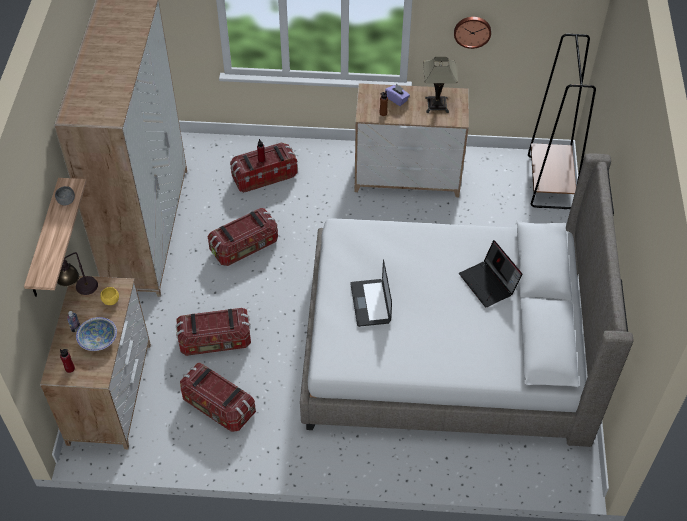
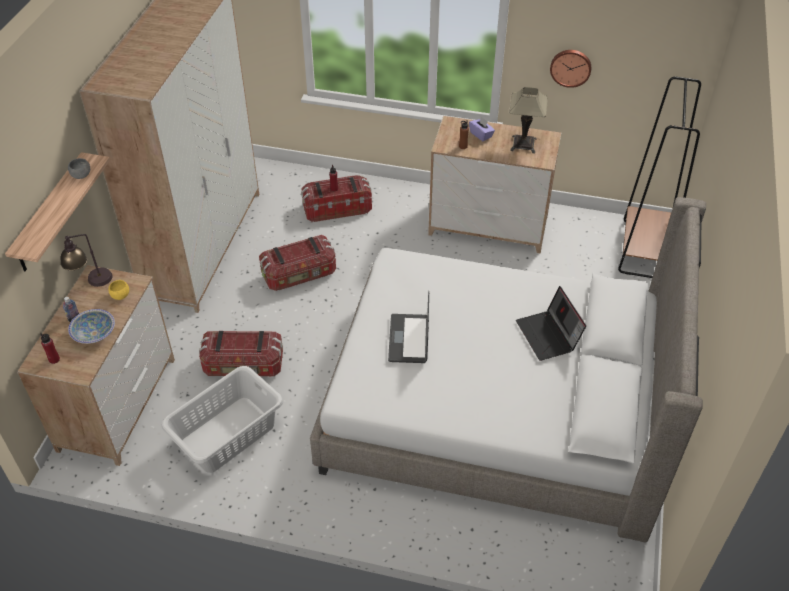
camera: 10 degrees right, 5 degrees down
storage box [180,363,256,432] -> grey laundry basket [162,366,283,473]

